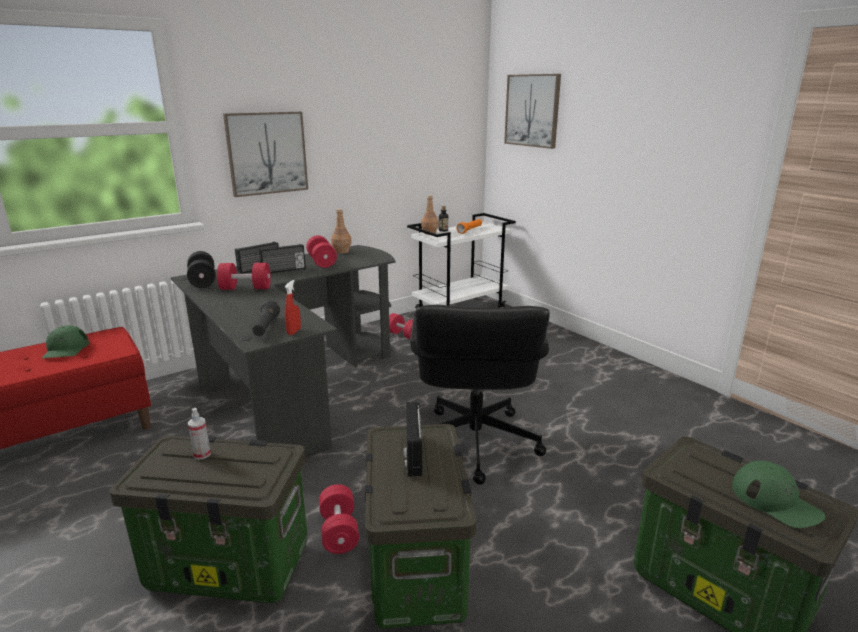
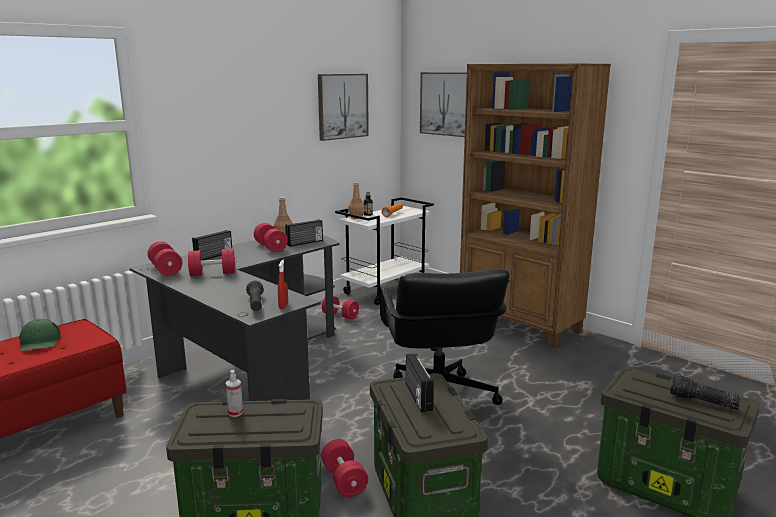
camera: 10 degrees left, 5 degrees down
black dumbbell [187,251,216,288] -> red dumbbell [148,241,182,276]
picture [223,112,308,197] -> picture moved to [318,74,369,141]
radio [259,244,306,273] -> radio moved to [285,219,323,247]
green cap [732,461,825,528] -> flashlight [670,375,741,410]
none -> brown bookcase [460,64,611,348]

